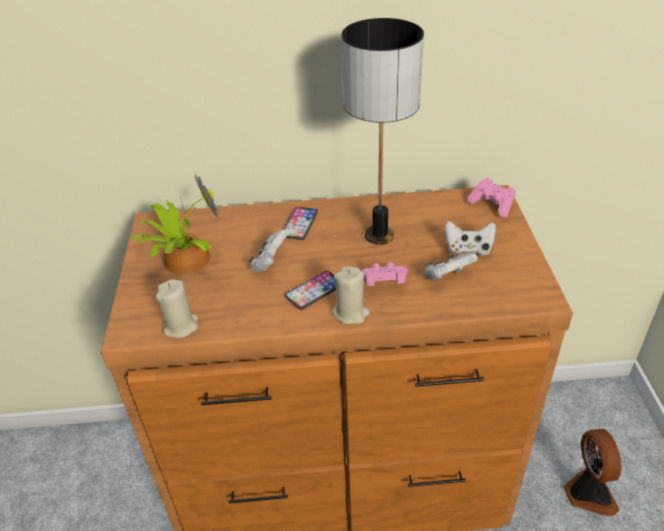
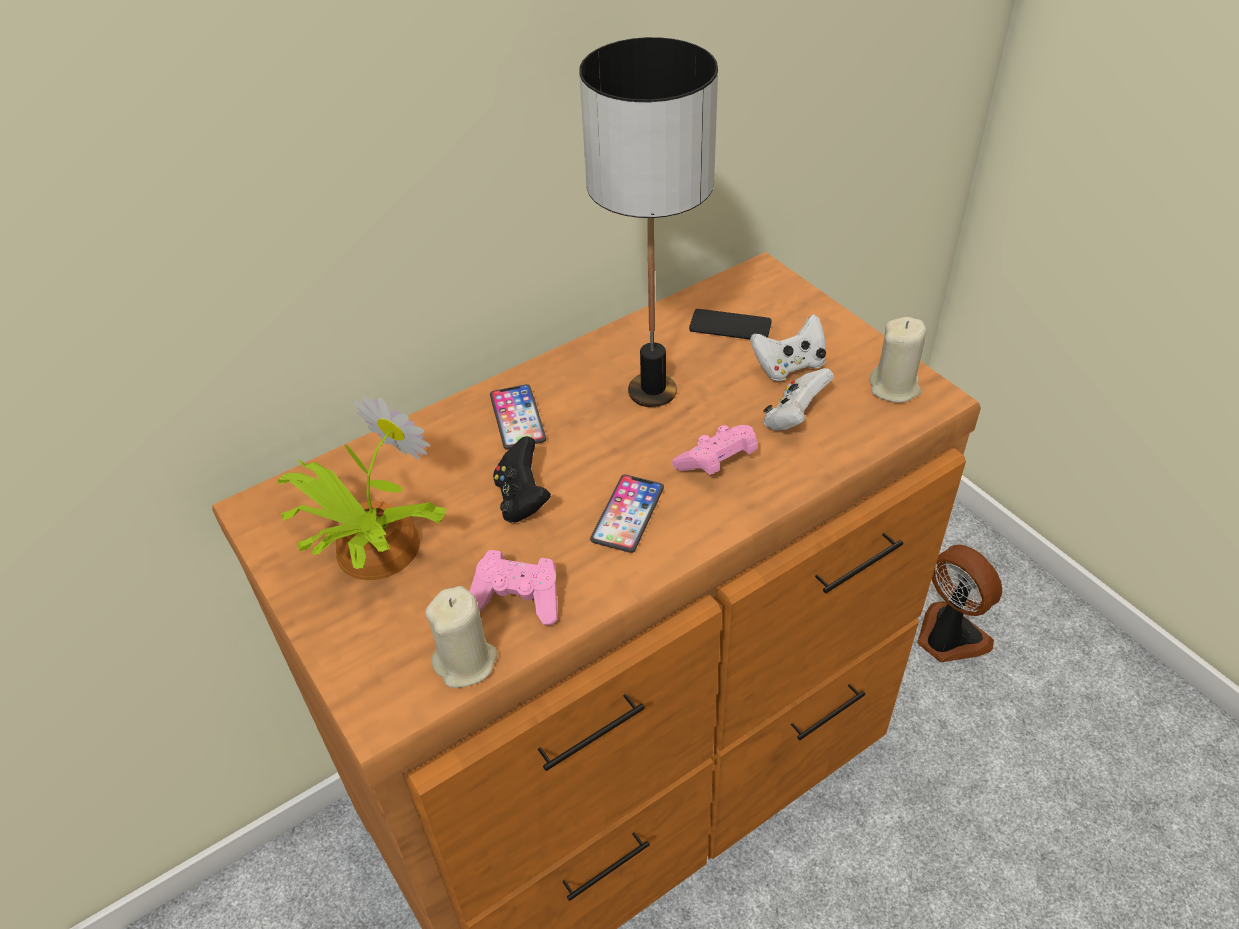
camera: 30 degrees left, 5 degrees up
white game controller [249,230,288,273] -> black game controller [493,436,551,523]
beige candle [332,266,370,324] -> beige candle moved to [870,317,926,403]
pink game controller [467,178,516,218] -> pink game controller moved to [470,550,558,626]
none -> phone [689,309,772,339]

